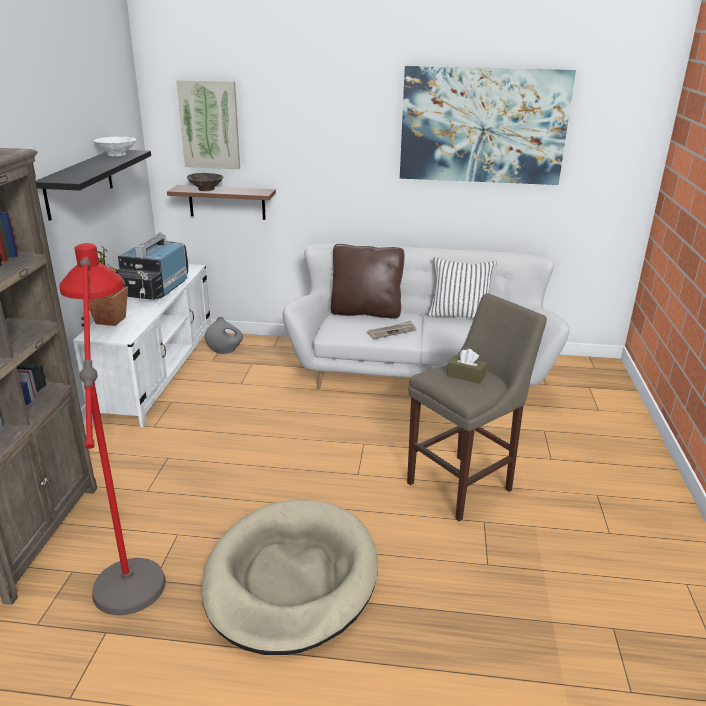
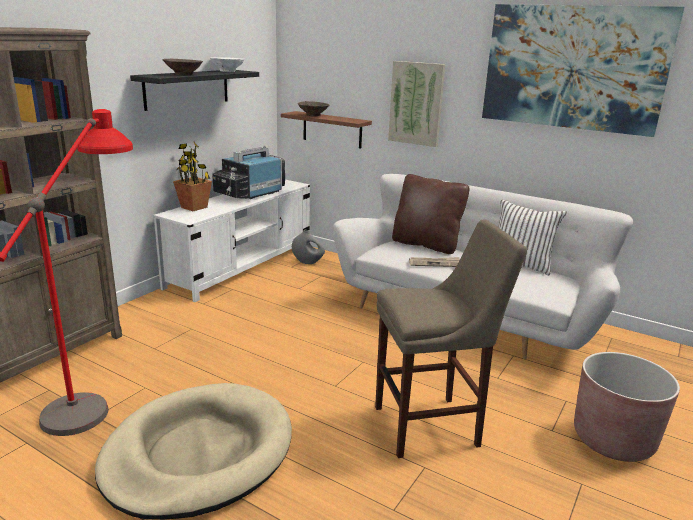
camera: 25 degrees right, 5 degrees down
picture [177,80,240,169] -> picture moved to [388,61,445,147]
brown tissue box [447,349,487,384] -> none
none -> brown bowl [162,59,203,76]
none -> brown planter [574,352,680,462]

